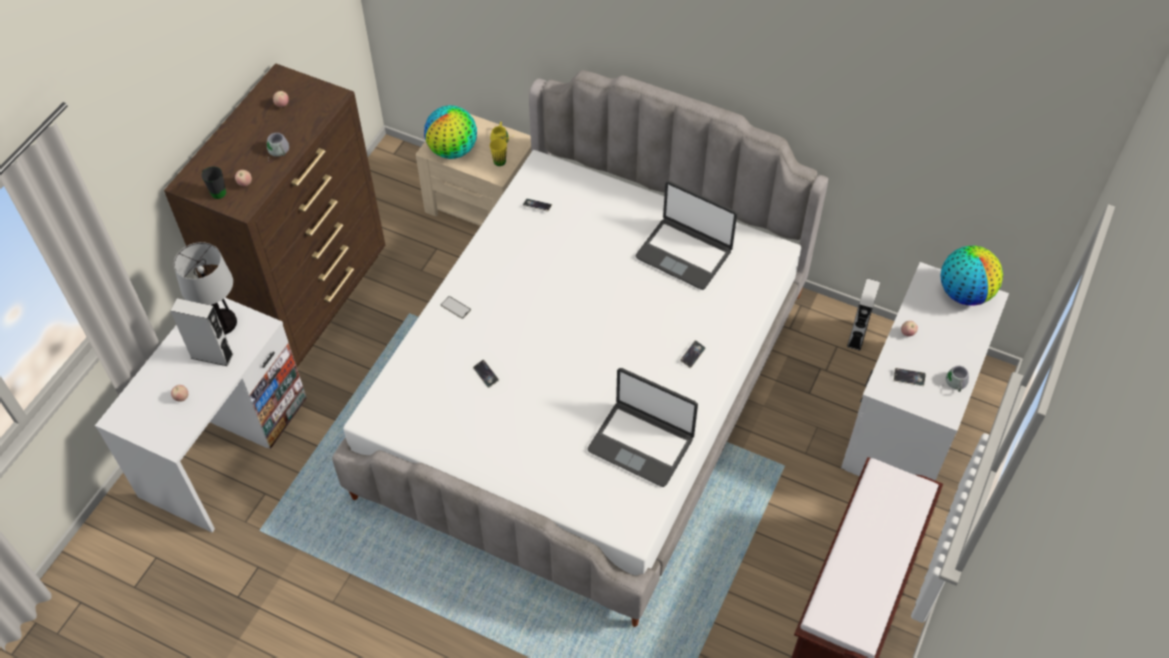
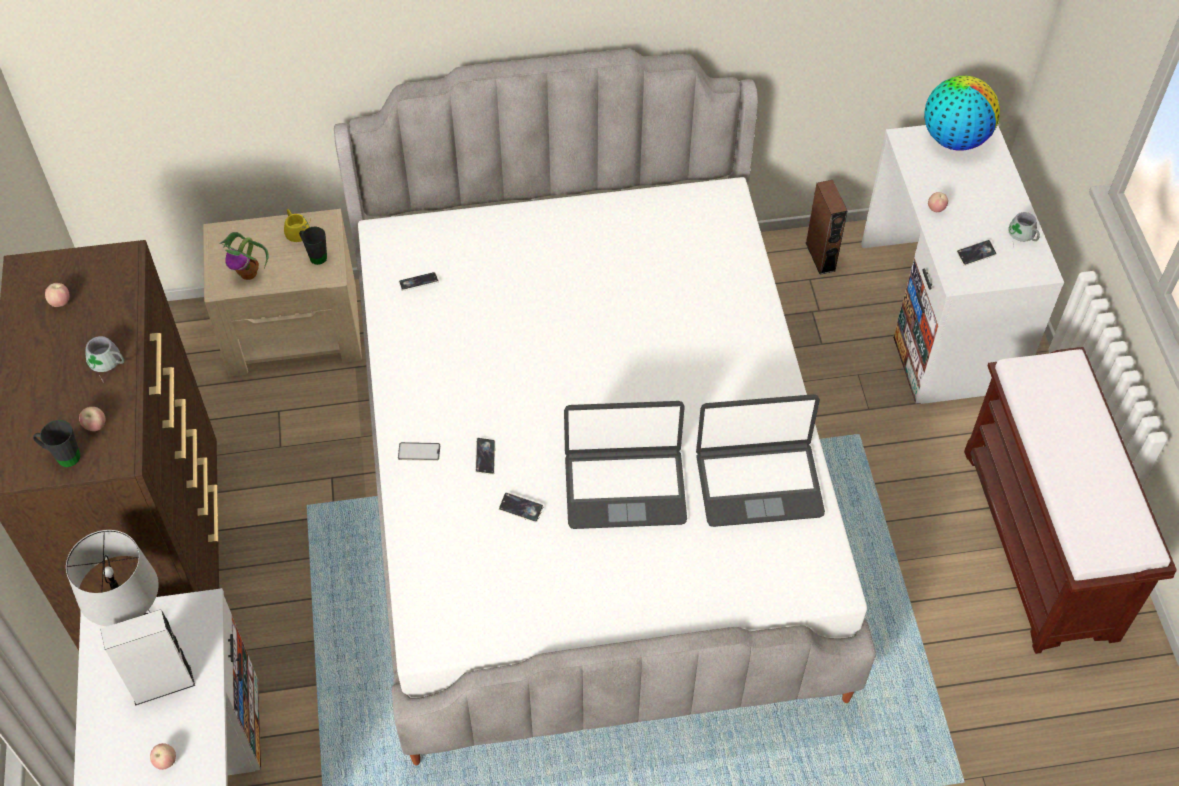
camera: 35 degrees left, 0 degrees up
globe [424,105,477,159] -> potted plant [219,232,269,280]
yellow mug [490,138,507,166] -> black mug [299,227,327,265]
laptop [636,181,737,290] -> laptop moved to [564,401,687,529]
phone [680,340,706,368] -> phone moved to [475,438,495,475]
grey speaker [847,278,880,351] -> brown speaker [806,180,847,275]

